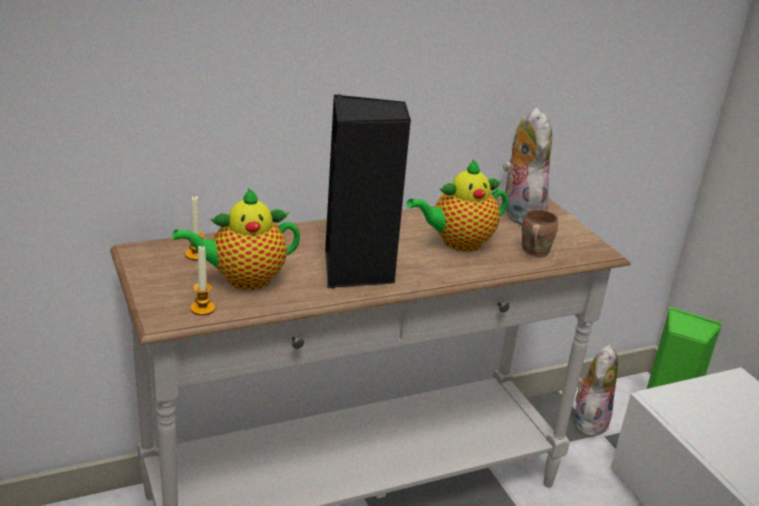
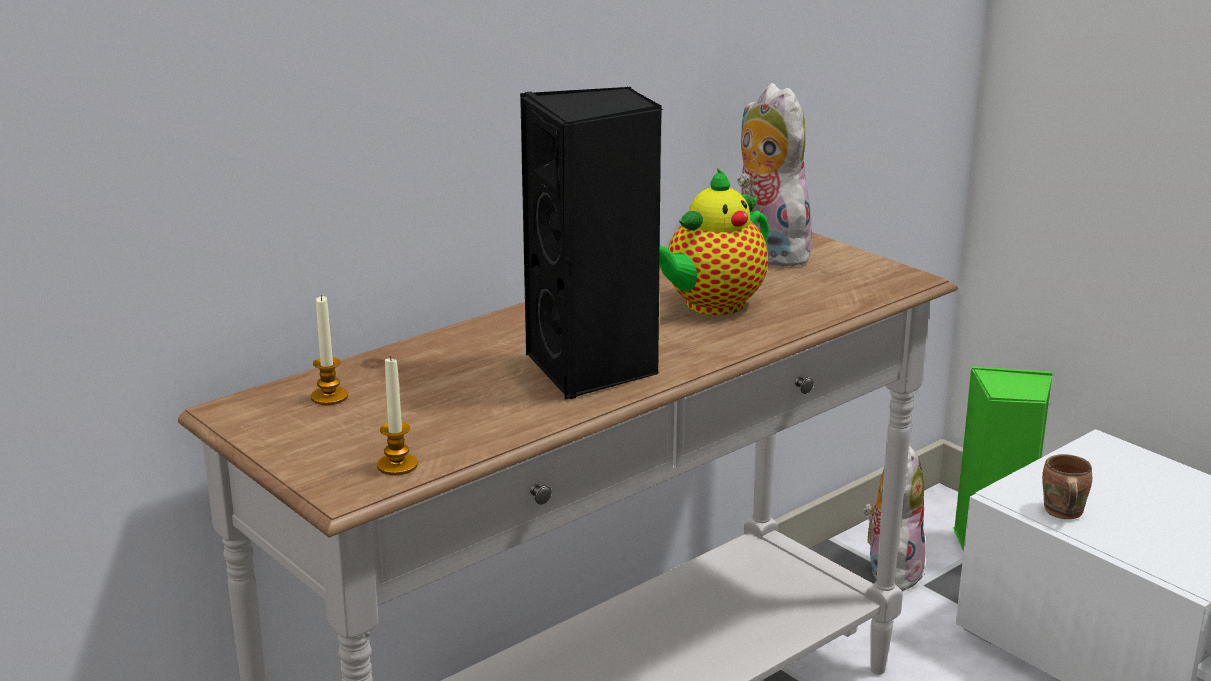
camera: 15 degrees left, 5 degrees down
teapot [172,187,300,290] -> none
brown mug [522,209,558,257] -> brown mug moved to [1042,454,1092,519]

